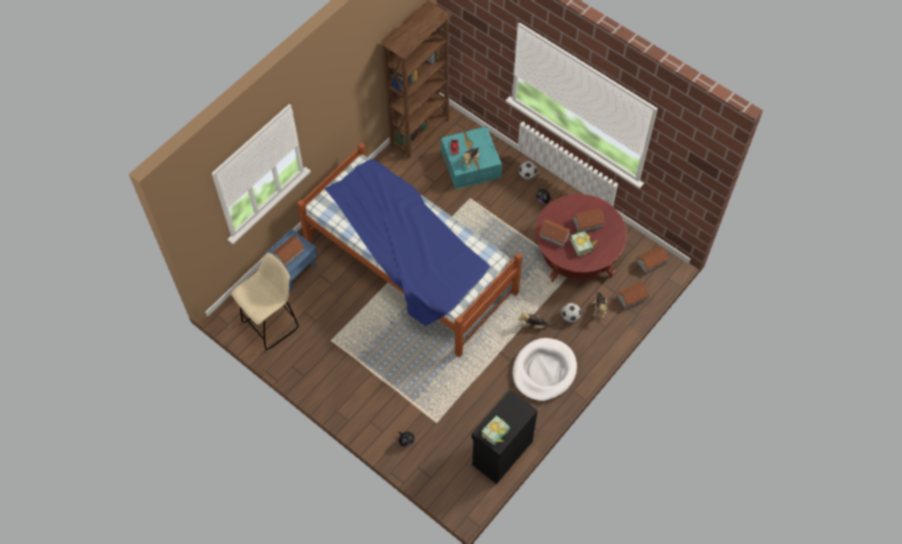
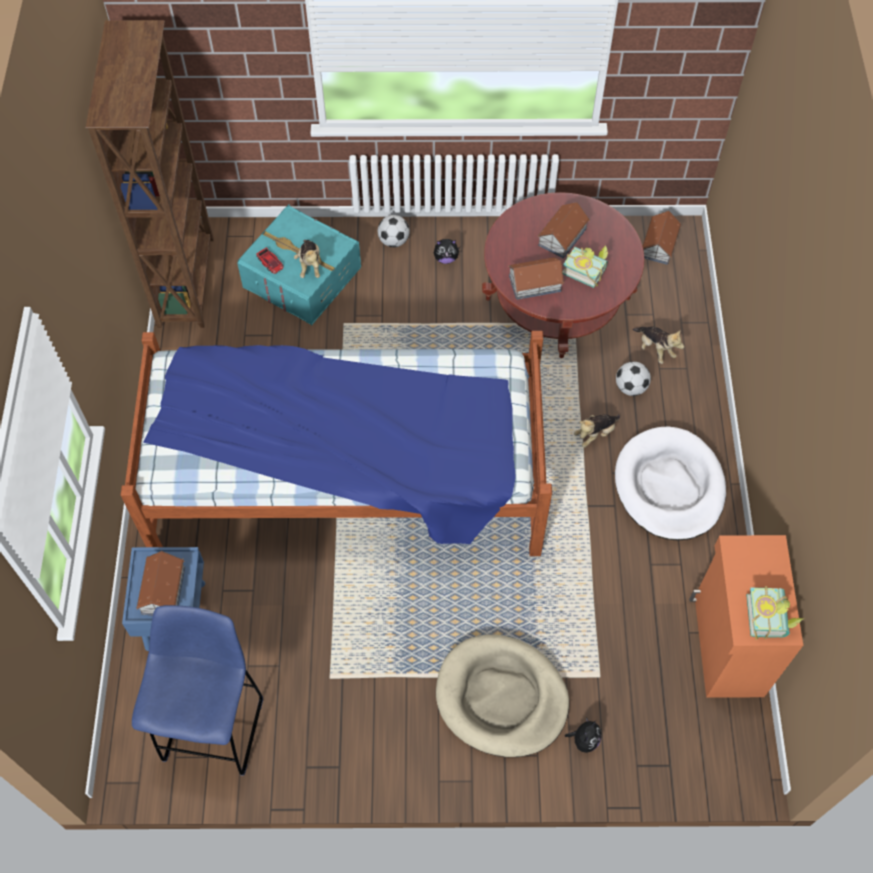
camera: 40 degrees left, 0 degrees up
beige stool [231,253,299,351] -> blue stool [132,605,263,776]
black cabinet [471,390,538,484] -> orange cabinet [689,535,803,698]
toy house [617,282,650,310] -> none
none -> beige dog bed [436,634,569,757]

